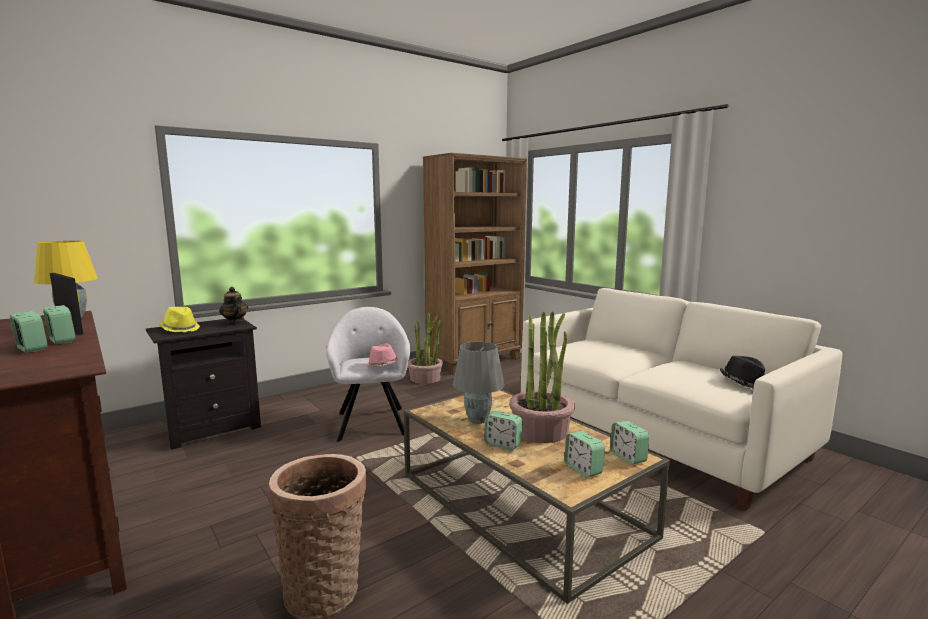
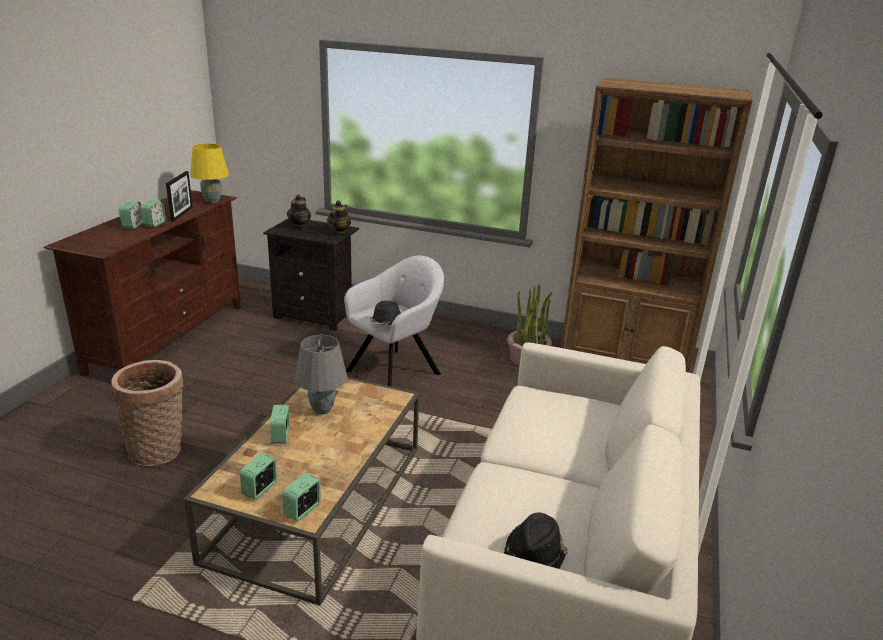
camera: 55 degrees right, 15 degrees up
yellow hat [160,307,200,332] -> teapot [287,195,311,229]
pink hat [365,344,400,366] -> black hat [370,301,401,325]
potted plant [509,311,575,443] -> none

